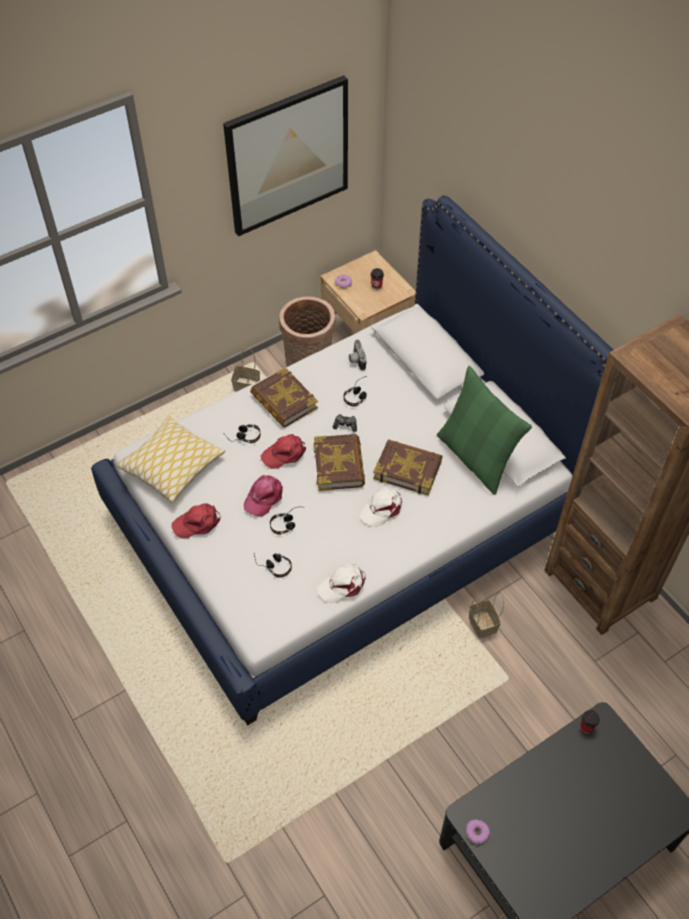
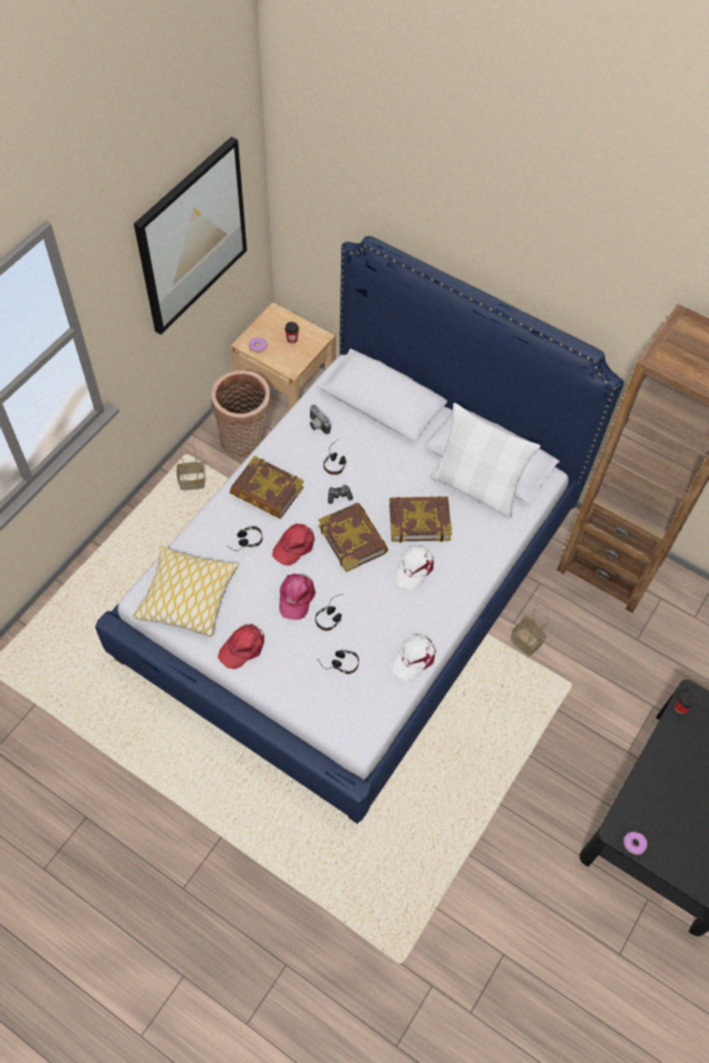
camera: 25 degrees left, 5 degrees up
green pillow [437,366,532,495] -> white pillow [430,403,541,519]

